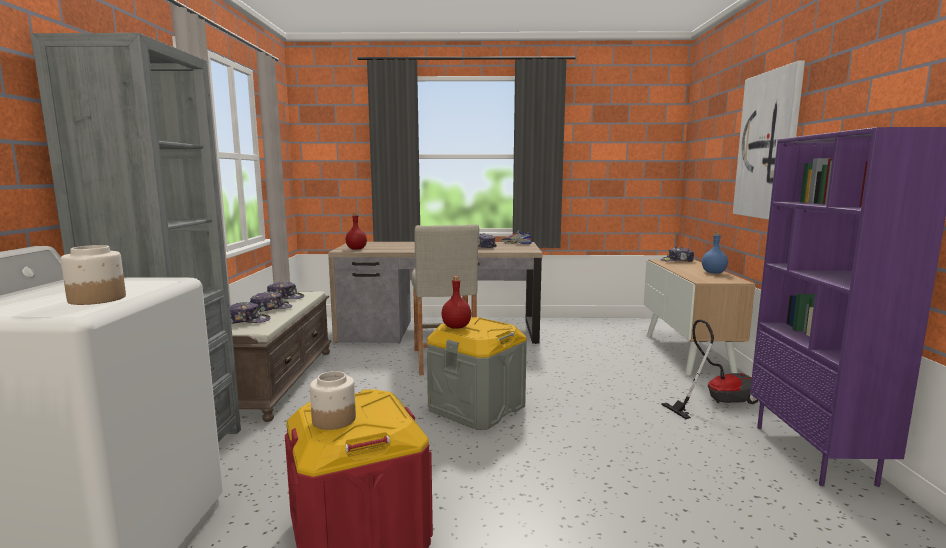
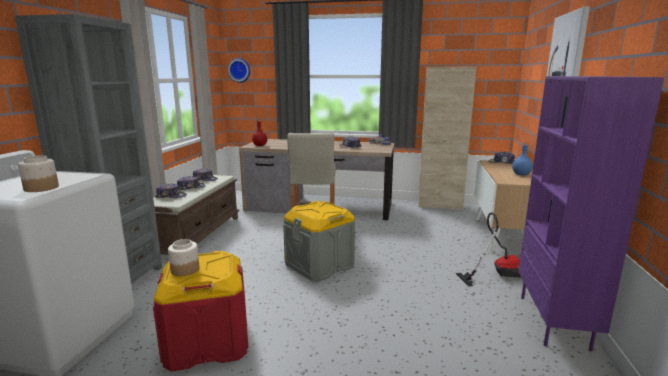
camera: 10 degrees right, 5 degrees up
red bottle [441,276,471,329] -> none
none -> wall clock [228,58,250,83]
none -> beige cabinet [418,67,476,210]

